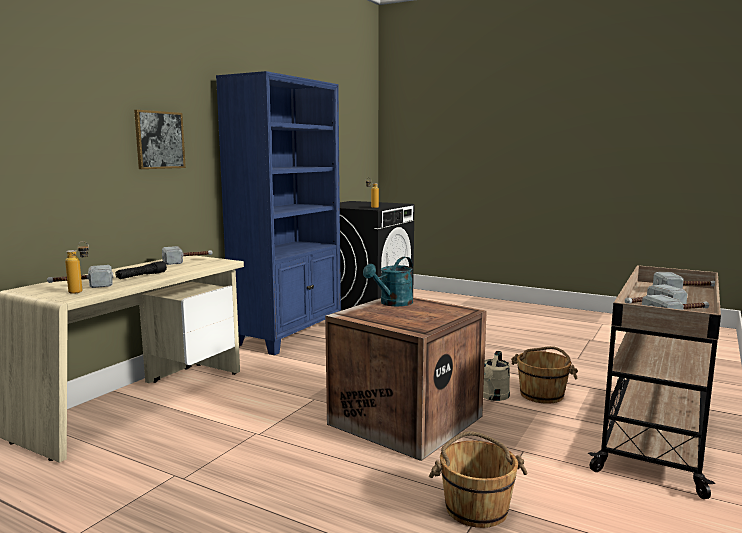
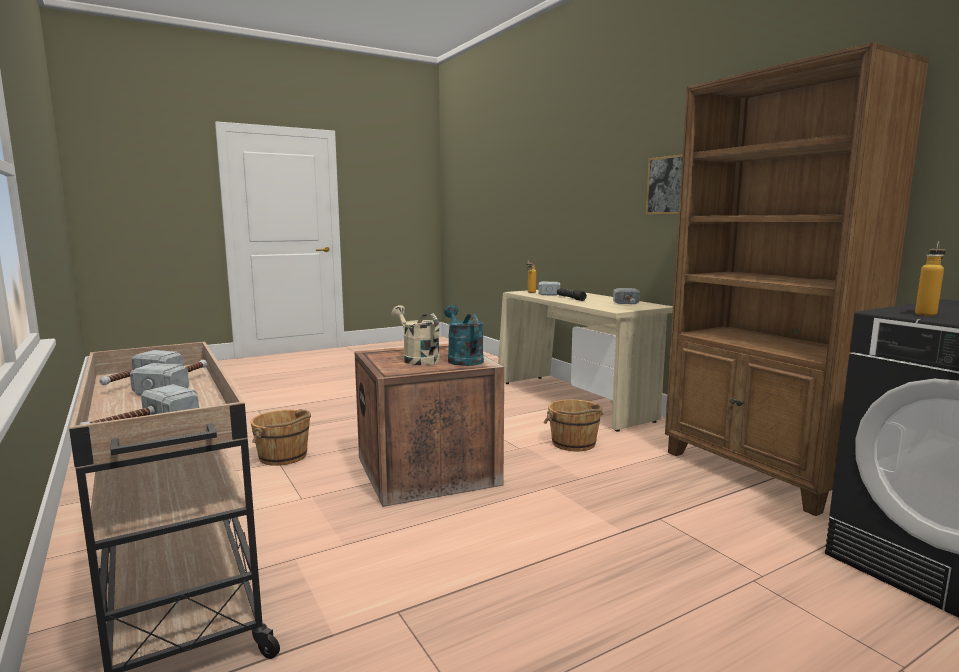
camera: 120 degrees right, 0 degrees up
blue bookcase [216,71,341,355] -> brown bookcase [665,42,929,516]
beige watering can [483,351,510,401] -> beige watering can moved to [391,305,440,365]
brown bucket [511,346,578,404] -> brown bucket moved to [544,399,603,451]

